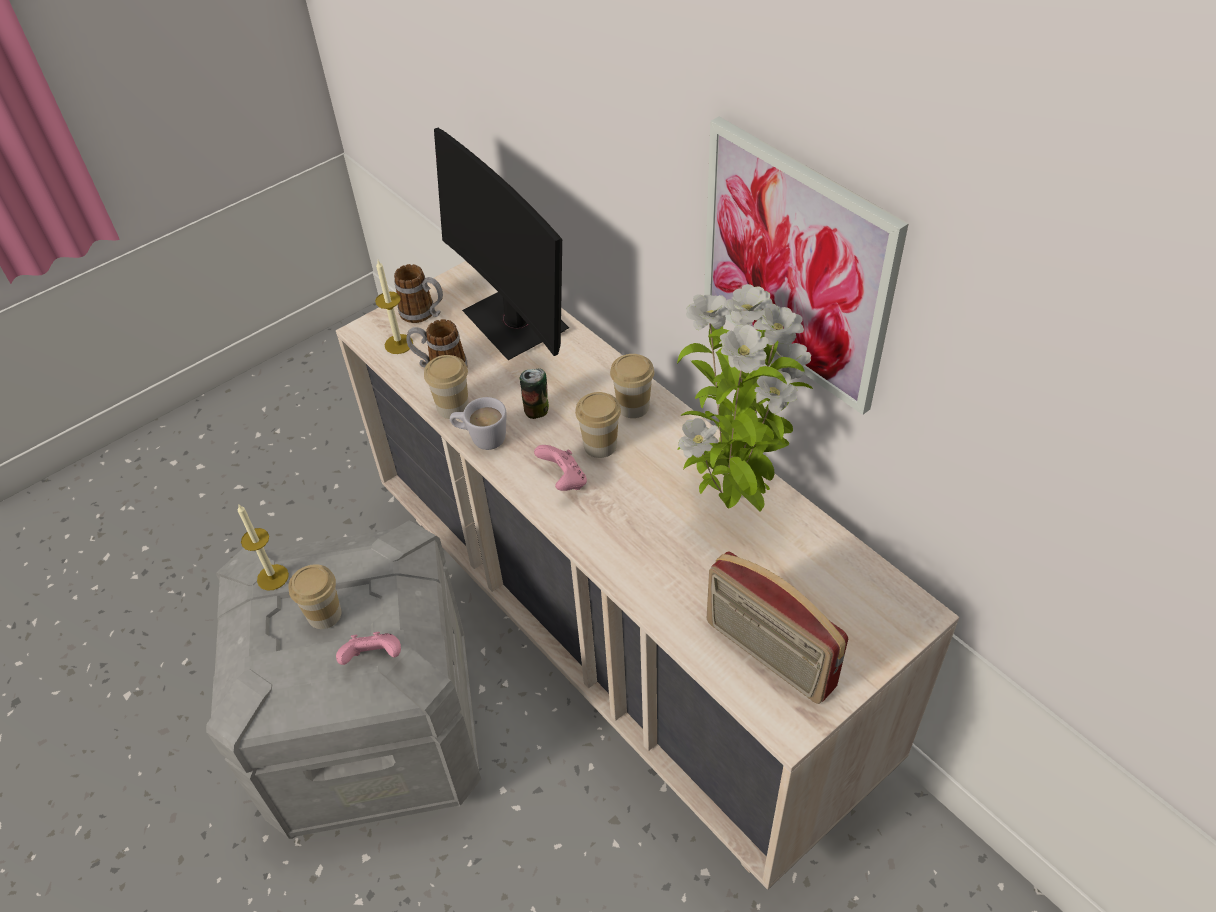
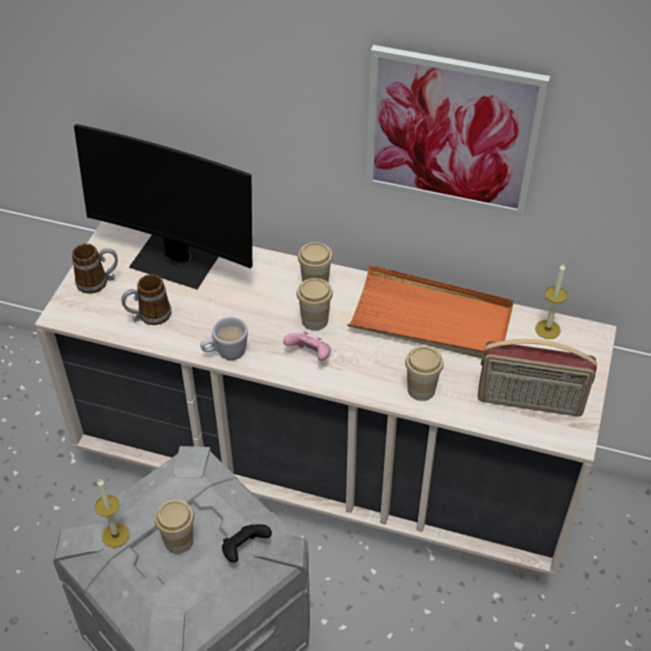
camera: 35 degrees left, 0 degrees up
pink game controller [336,632,401,665] -> black game controller [222,524,272,563]
candle [375,260,413,354] -> candle moved to [535,263,567,339]
cup [424,355,469,419] -> cup moved to [405,346,444,401]
can [519,368,549,419] -> none
potted plant [677,284,813,511] -> orange tray [347,264,514,359]

